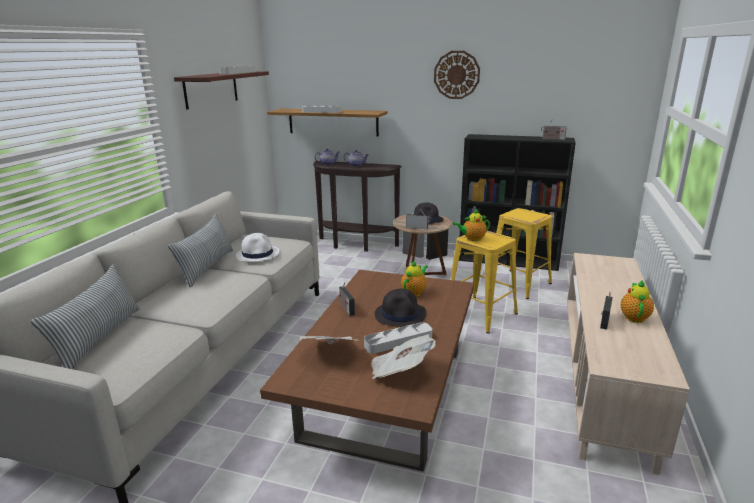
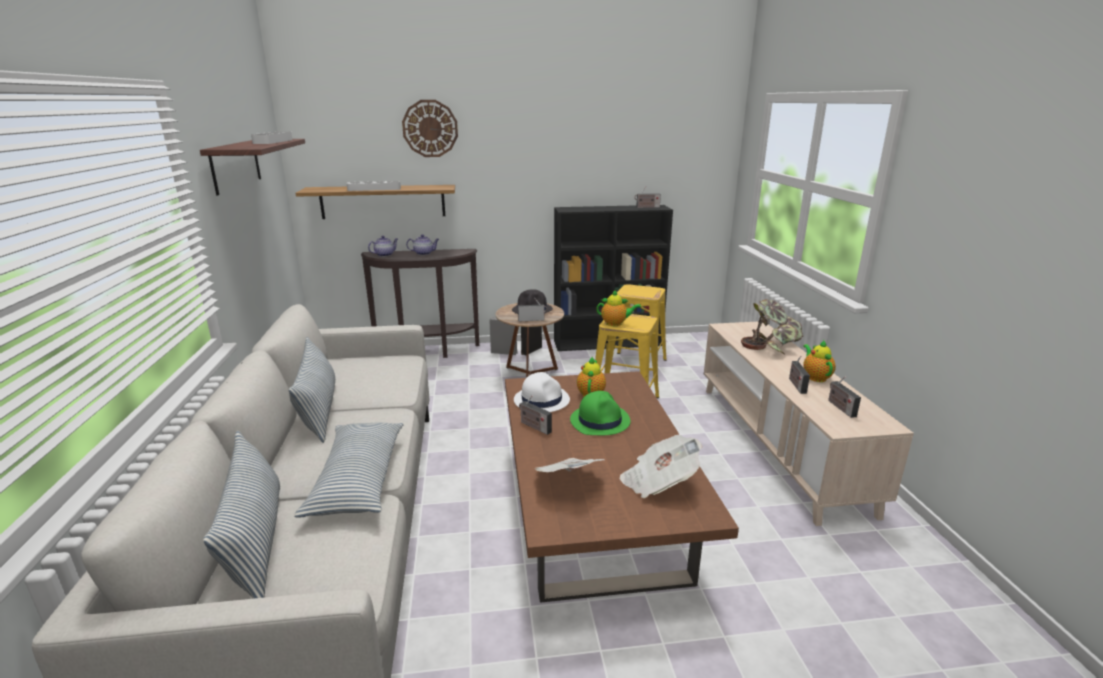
camera: 25 degrees left, 0 degrees up
white hat [236,233,279,262] -> white hat moved to [514,372,570,412]
grey tray [364,322,432,354] -> none
black hat [375,289,427,327] -> green hat [570,391,630,435]
wall clock [434,51,480,99] -> wall clock moved to [402,100,458,157]
teapot [453,208,490,241] -> teapot turned 135 degrees counterclockwise [596,290,641,326]
none -> pillow [294,422,404,518]
none -> potted plant [741,299,803,355]
none -> radio [828,376,861,418]

